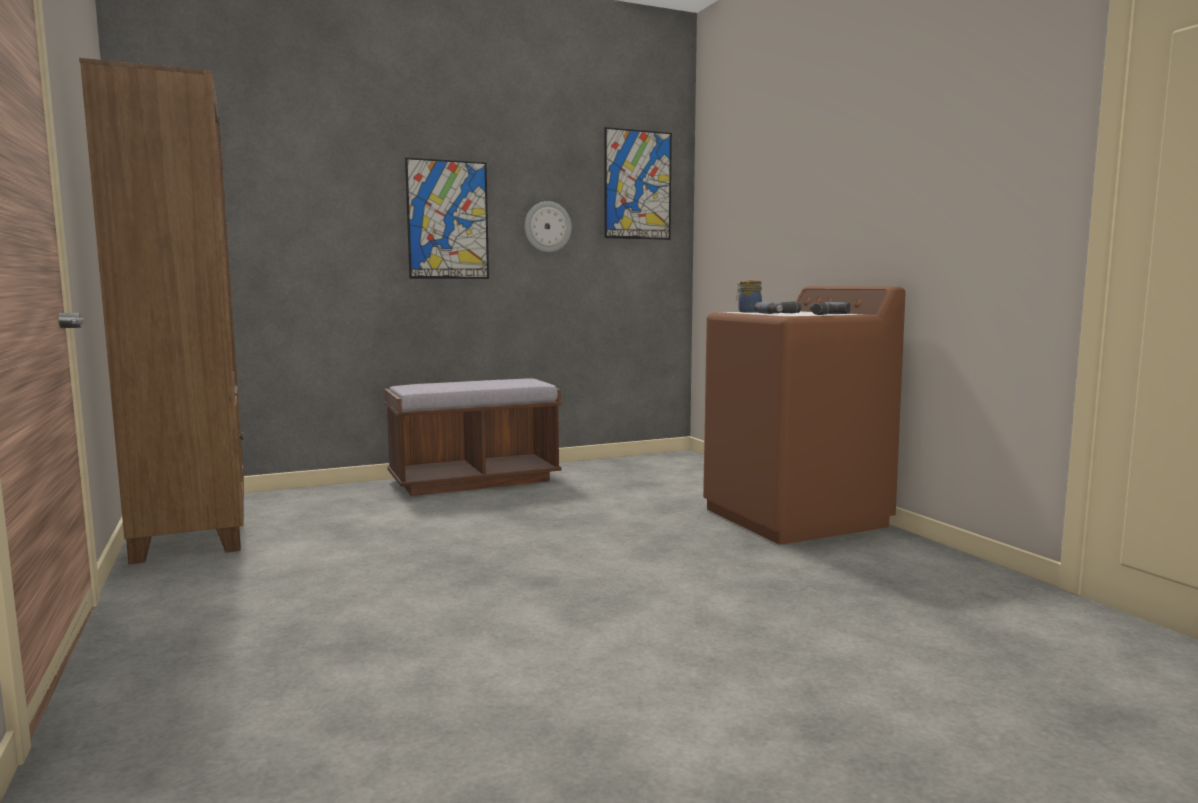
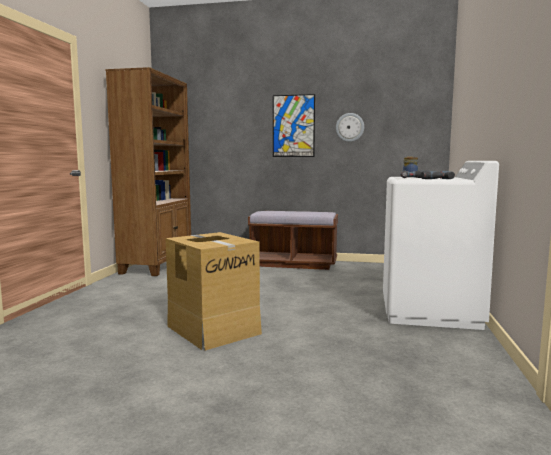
camera: 35 degrees right, 0 degrees up
picture [604,127,672,240] -> none
brown washing machine [703,286,905,544] -> white washing machine [383,161,499,330]
none -> cardboard box [166,232,262,350]

